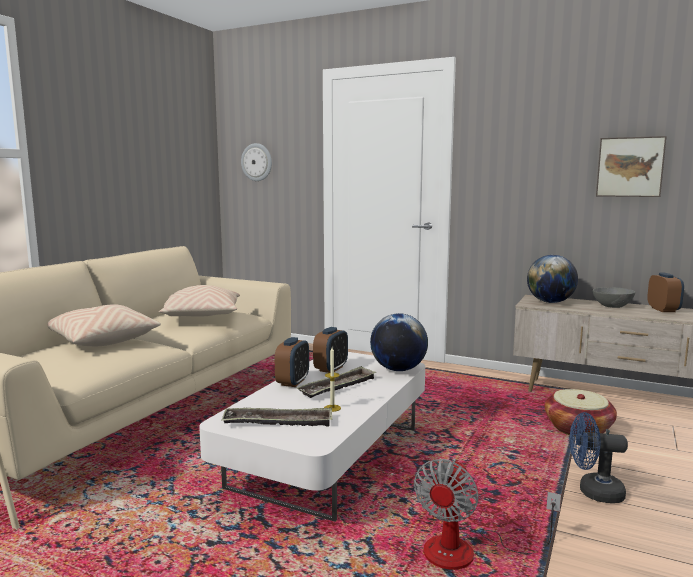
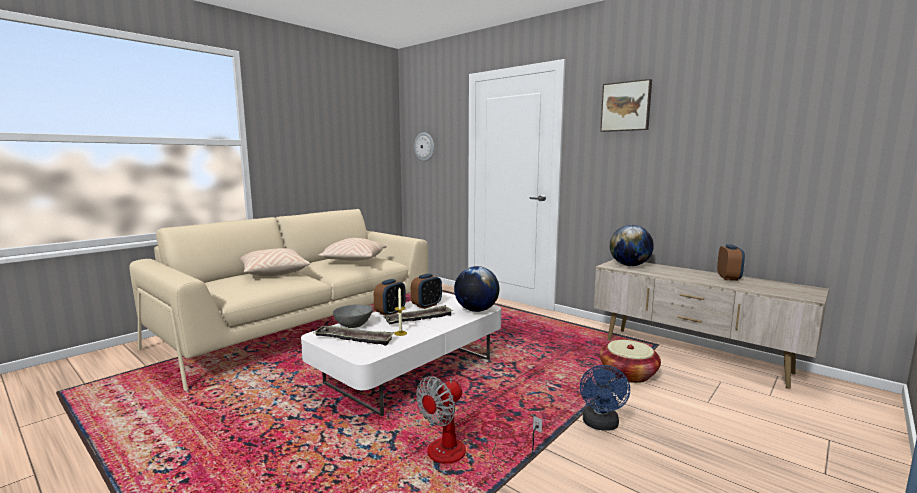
camera: 15 degrees right, 0 degrees up
blue fan [570,412,628,503] -> blue fan turned 105 degrees counterclockwise [580,365,630,431]
grey bowl [593,287,635,308] -> grey bowl moved to [333,304,373,328]
picture [596,136,667,197] -> picture moved to [600,79,652,132]

